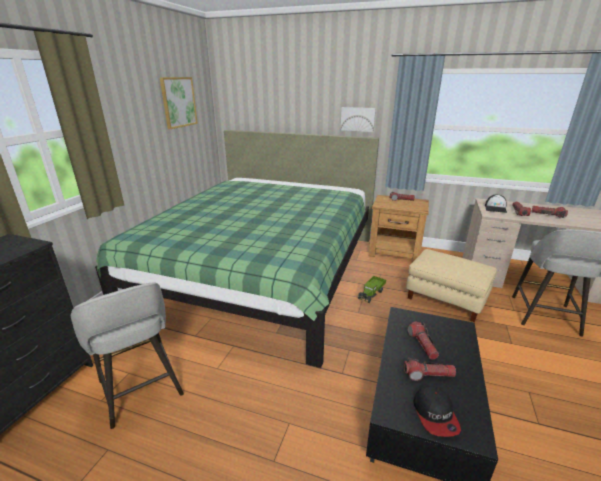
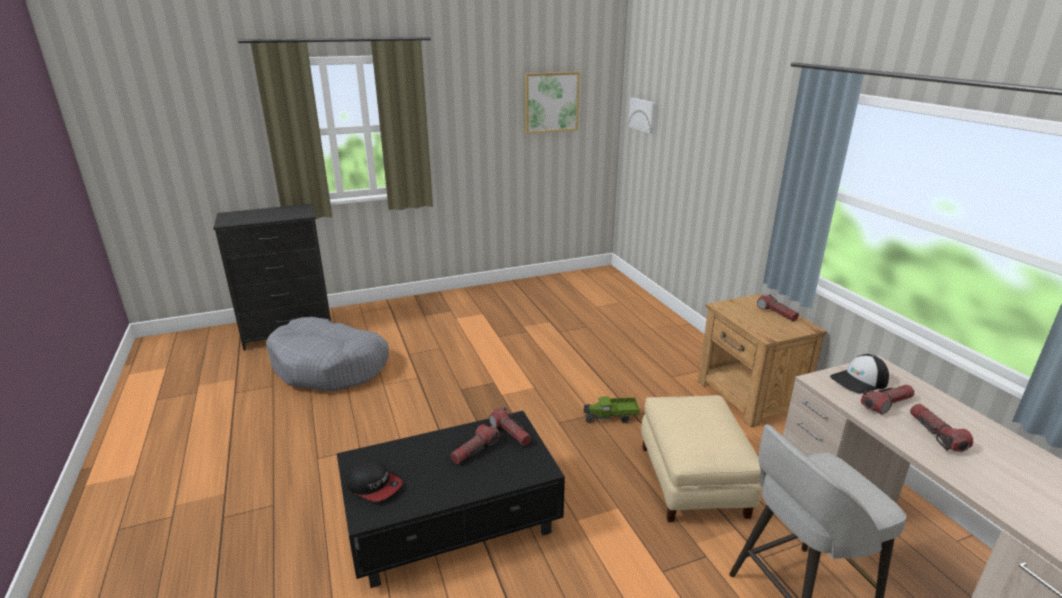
camera: 50 degrees right, 0 degrees up
grey stool [71,282,184,429] -> grey dog bed [266,317,389,391]
green bed [95,130,379,368] -> none
picture [341,107,376,132] -> picture moved to [628,98,656,134]
flashlight [404,358,456,381] -> flashlight moved to [489,407,531,446]
cap [413,386,461,437] -> cap turned 105 degrees counterclockwise [347,459,402,502]

